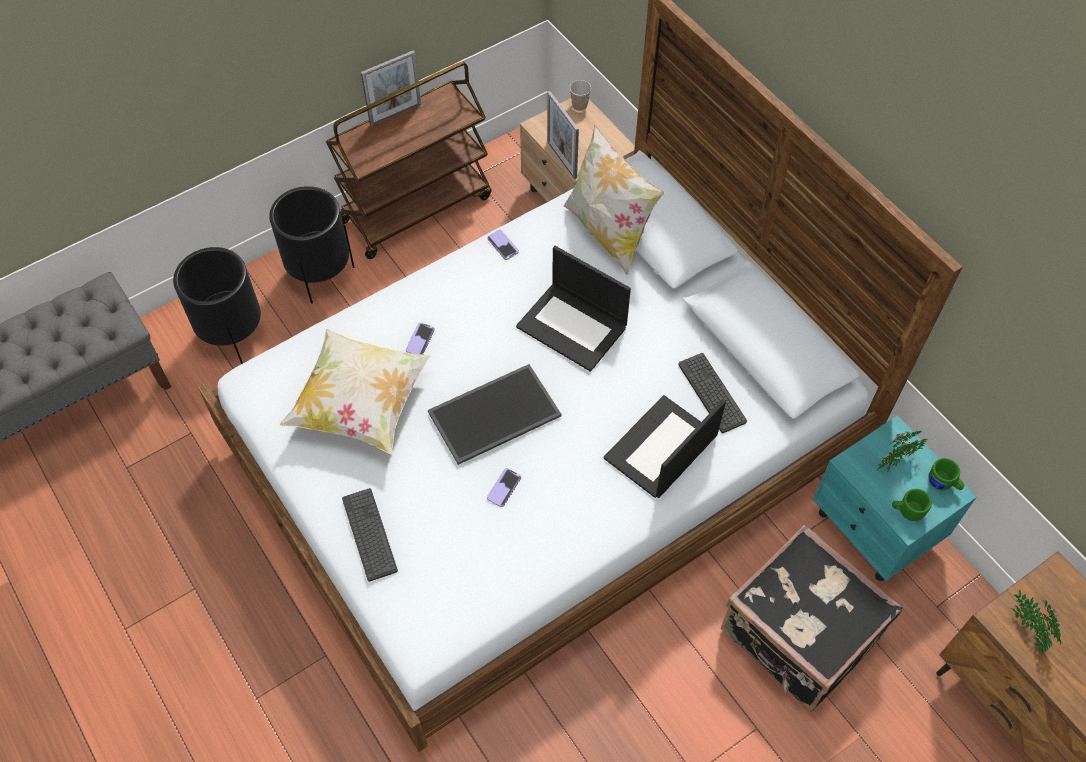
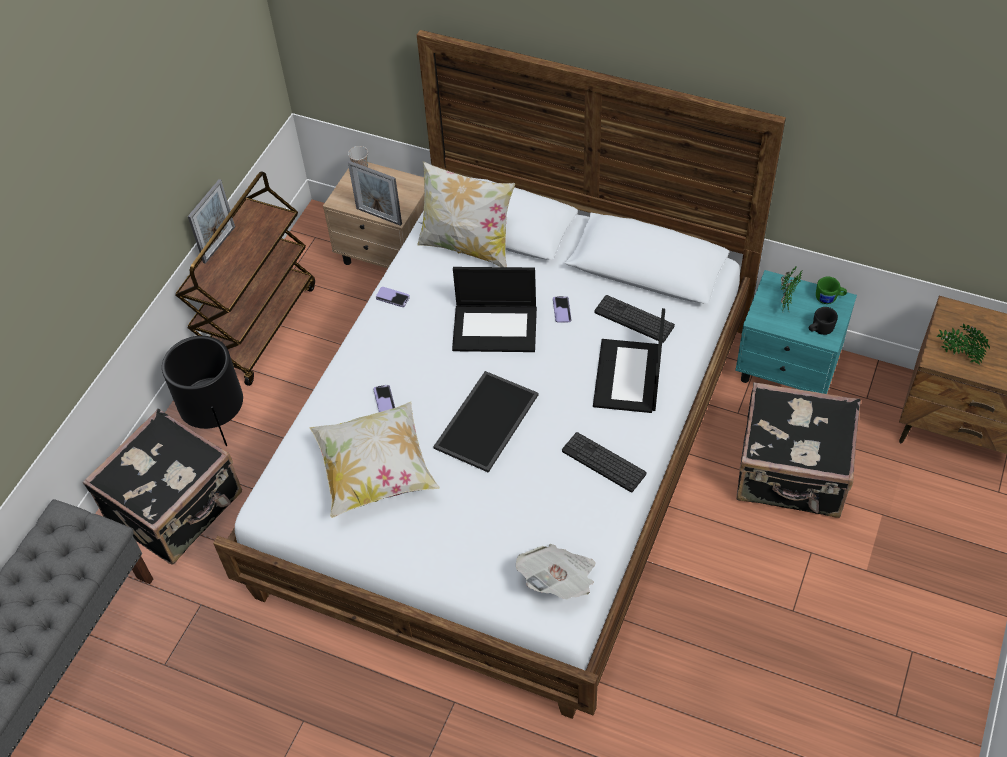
camera: 30 degrees left, 5 degrees down
black planter [173,247,261,364] -> black suitcase [83,409,242,565]
keyboard [342,488,398,582] -> keyboard moved to [562,432,646,492]
phone [487,468,521,507] -> phone moved to [553,296,571,323]
green mug [892,489,932,521] -> black mug [809,307,838,335]
none -> newspaper [516,544,596,599]

